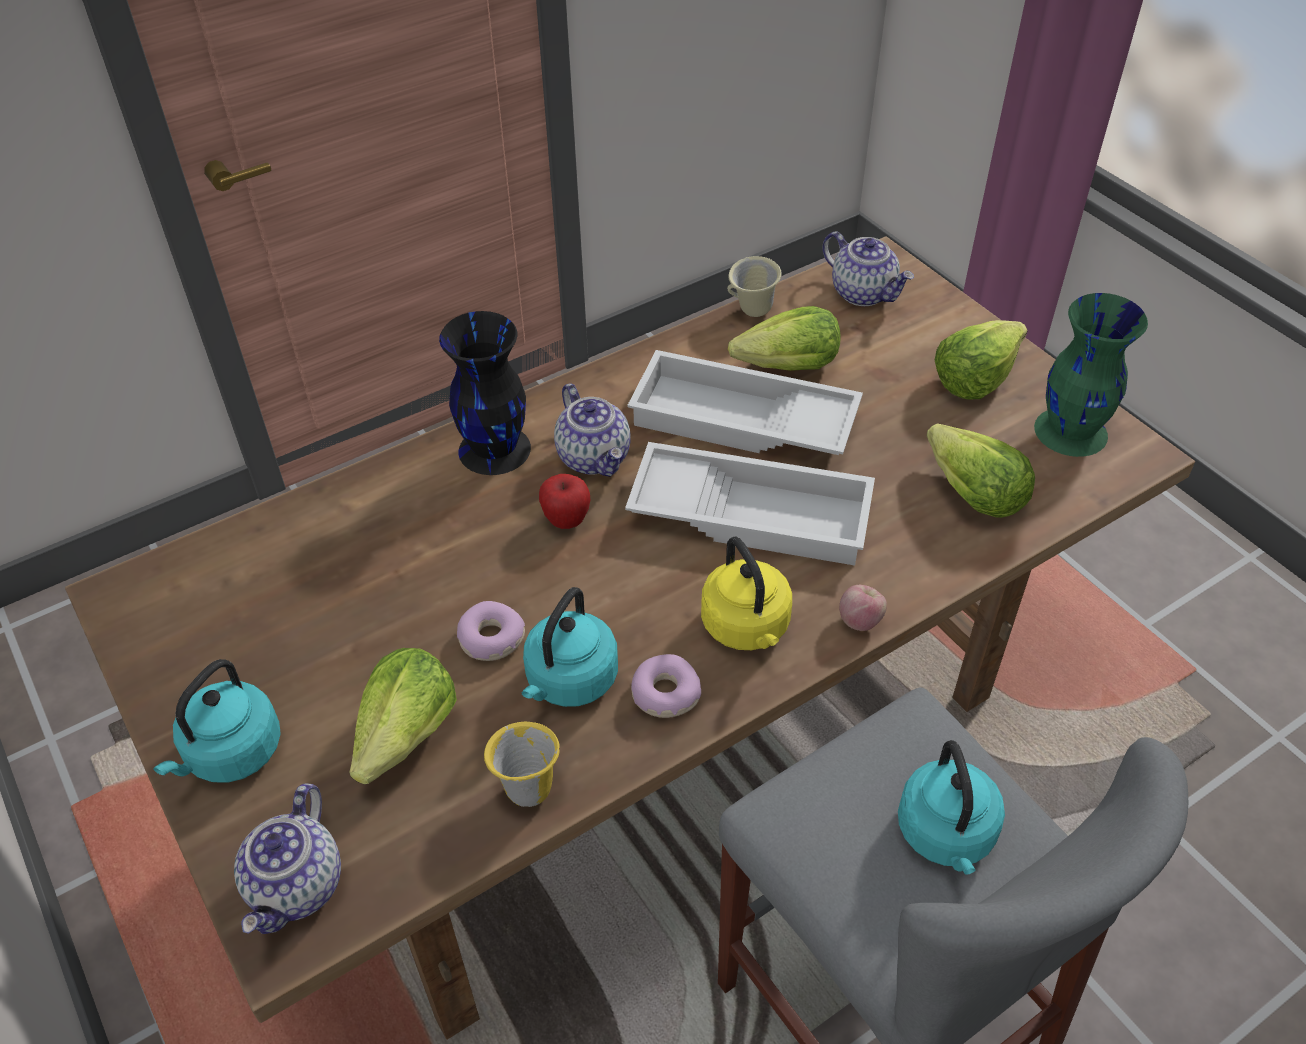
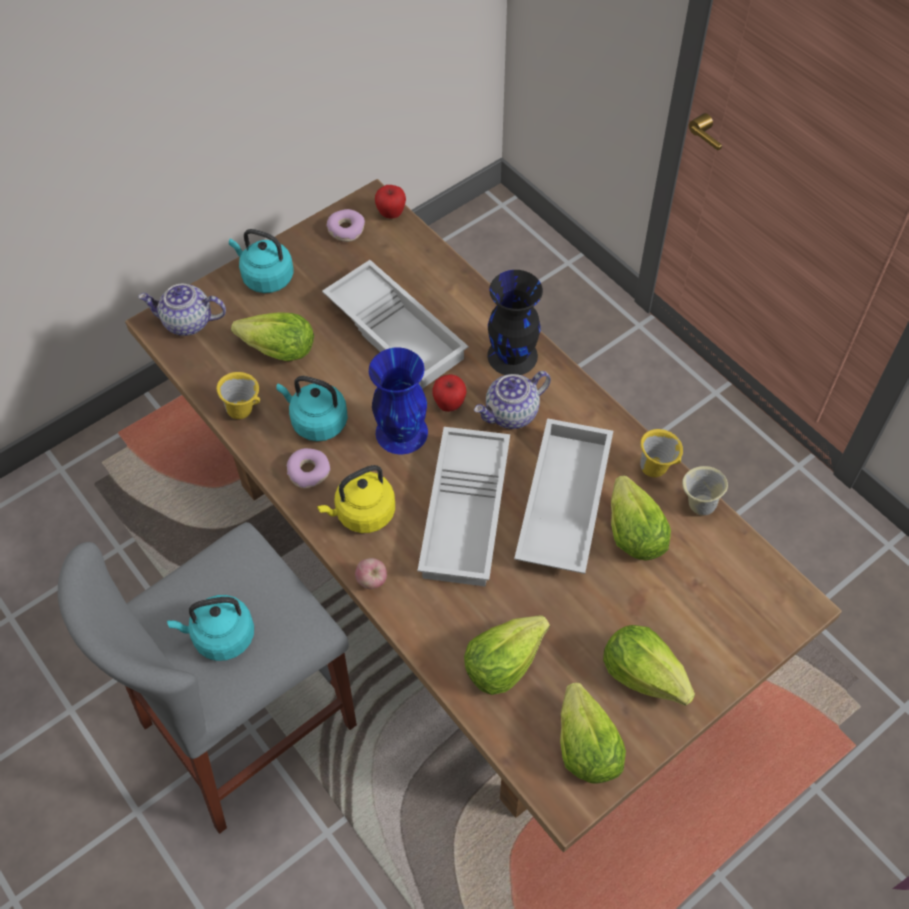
camera: 85 degrees right, 10 degrees up
donut [457,601,525,661] -> donut moved to [327,209,365,242]
teapot [822,231,914,306] -> none
green vase [1034,293,1148,457] -> lettuce [560,683,626,784]
none -> white tray [322,260,469,389]
none -> blue vase [369,347,428,454]
none -> apple [375,185,406,219]
none -> yellow mug [640,429,683,477]

